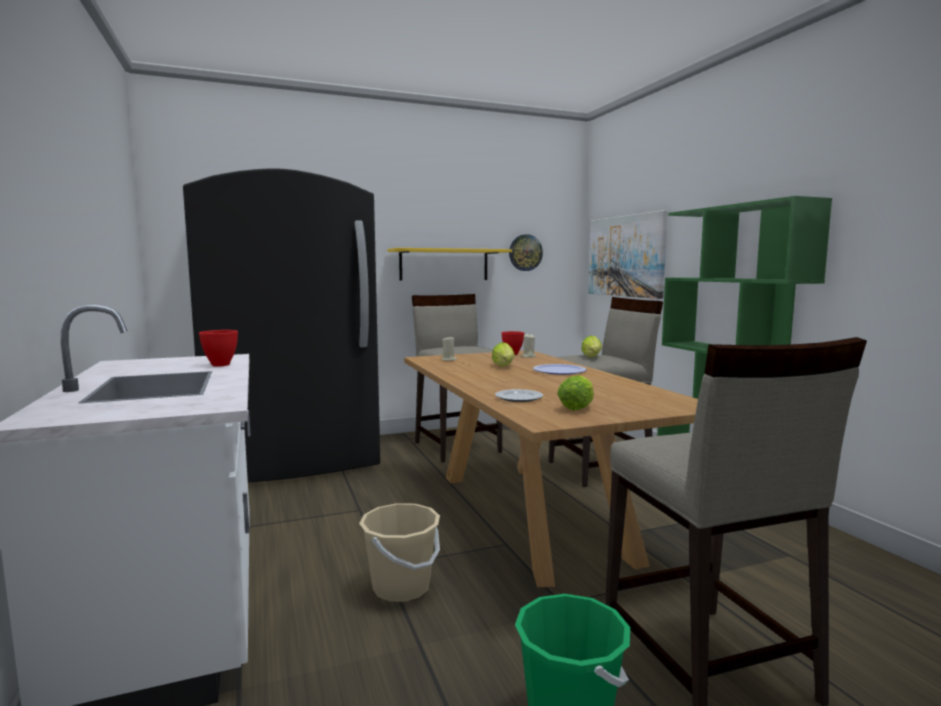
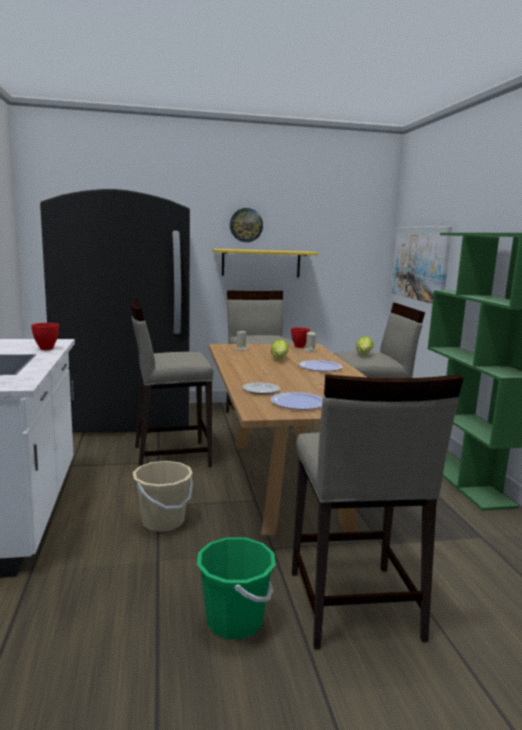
camera: 10 degrees right, 5 degrees up
wall clock [509,234,543,271] -> wall clock moved to [230,208,263,242]
lettuce [557,375,594,411] -> plate [270,392,323,410]
none -> beige stool [130,299,213,467]

